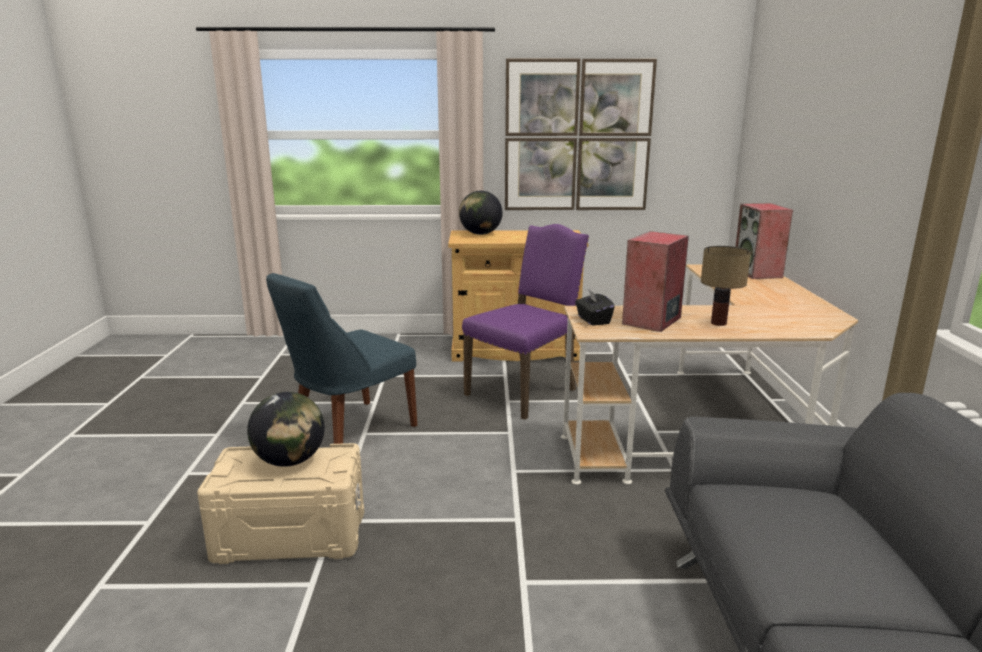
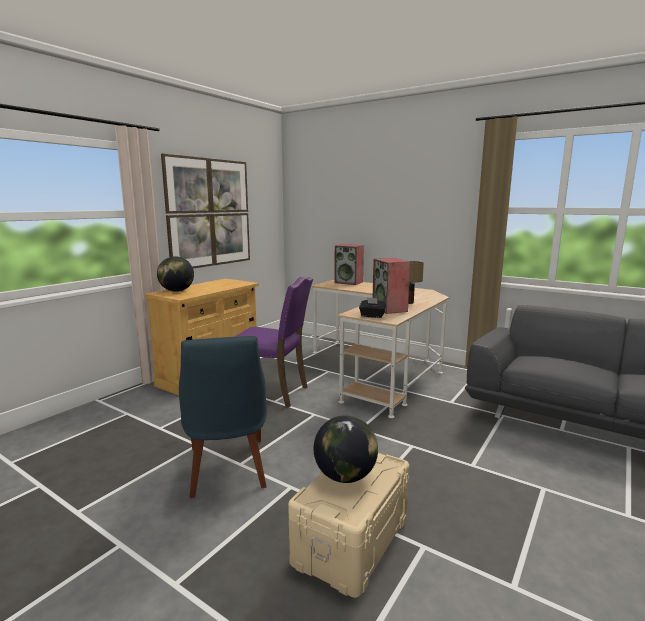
camera: 55 degrees left, 5 degrees down
purple chair [462,224,589,420] -> purple chair turned 120 degrees clockwise [234,277,313,408]

